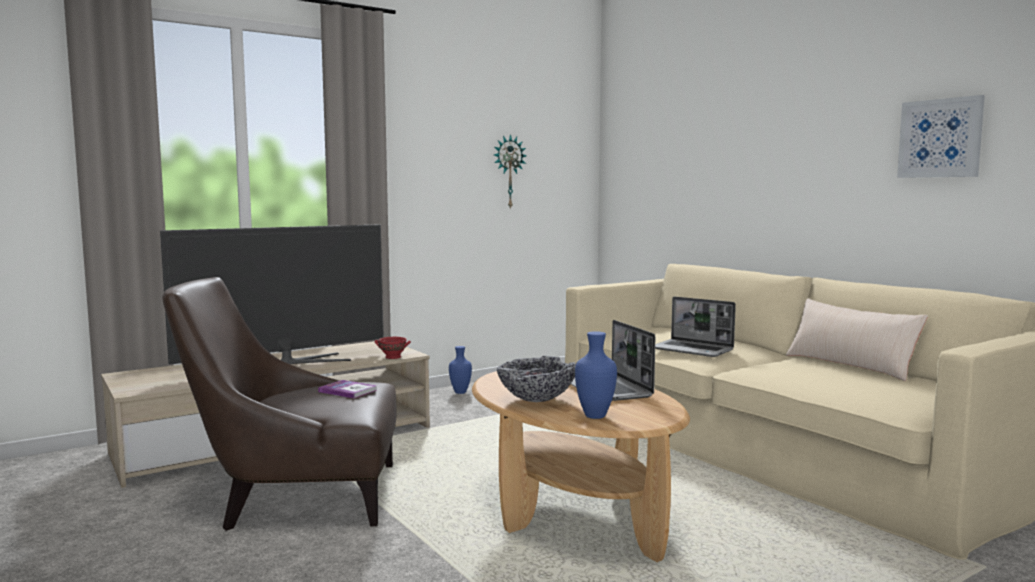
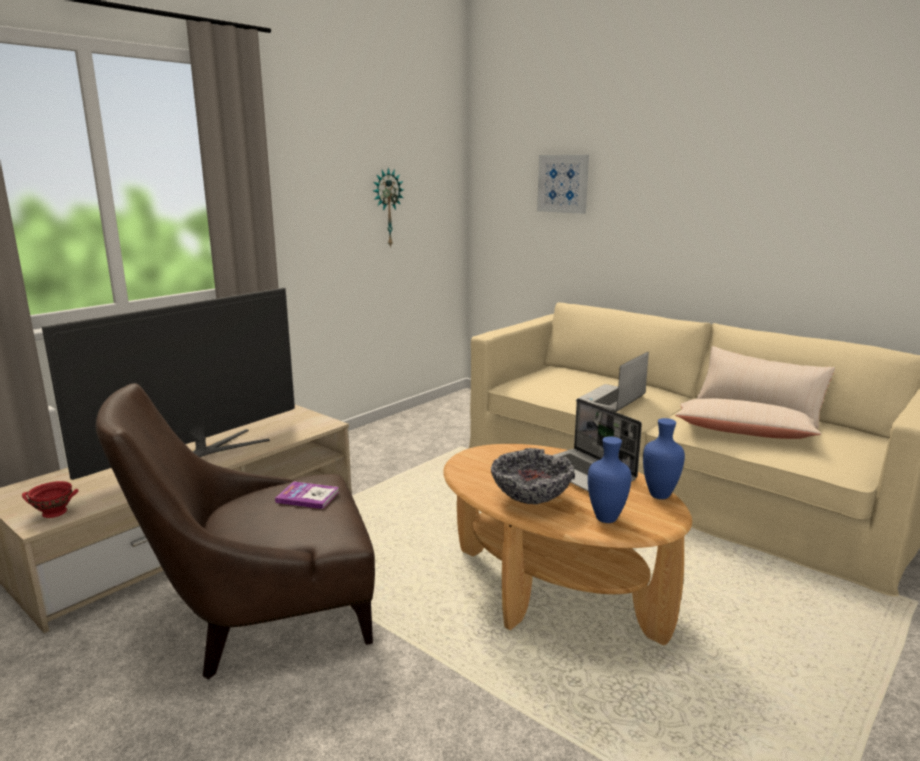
camera: 15 degrees left, 10 degrees up
red bowl [375,337,411,359] -> red bowl moved to [22,481,78,518]
blue vase [449,346,472,394] -> blue vase moved to [643,418,685,499]
laptop [655,297,736,357] -> laptop turned 105 degrees clockwise [576,352,649,412]
picture [897,95,985,178] -> picture moved to [537,155,589,214]
none -> beige pillow [675,398,821,439]

